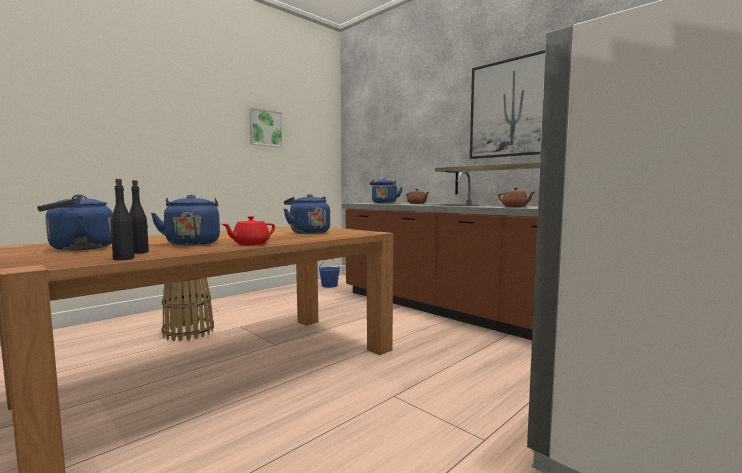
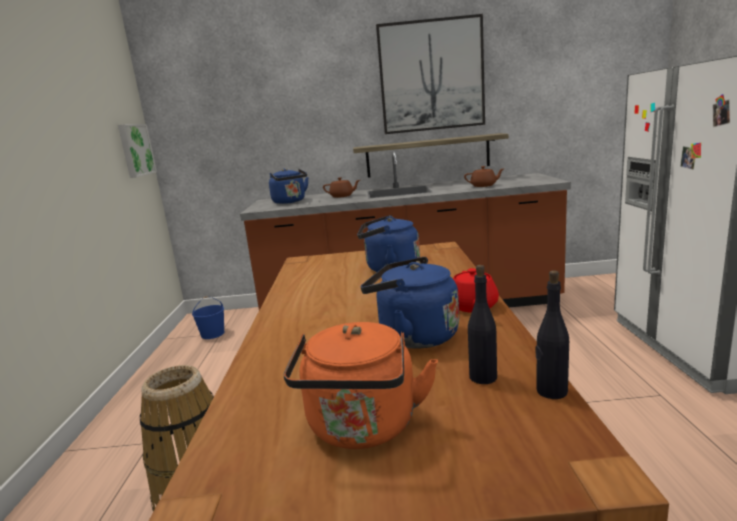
camera: 45 degrees left, 10 degrees up
blue kettle [37,195,113,251] -> orange kettle [284,322,438,449]
picture [249,107,283,147] -> picture moved to [118,124,157,178]

